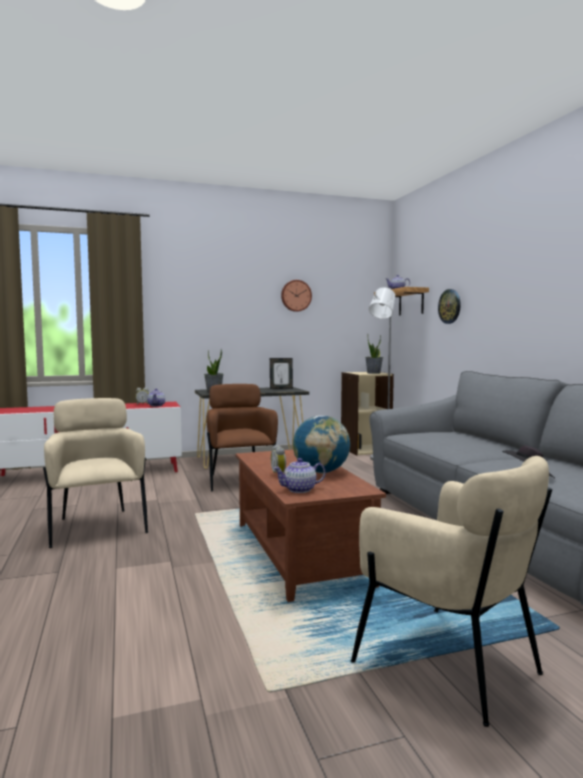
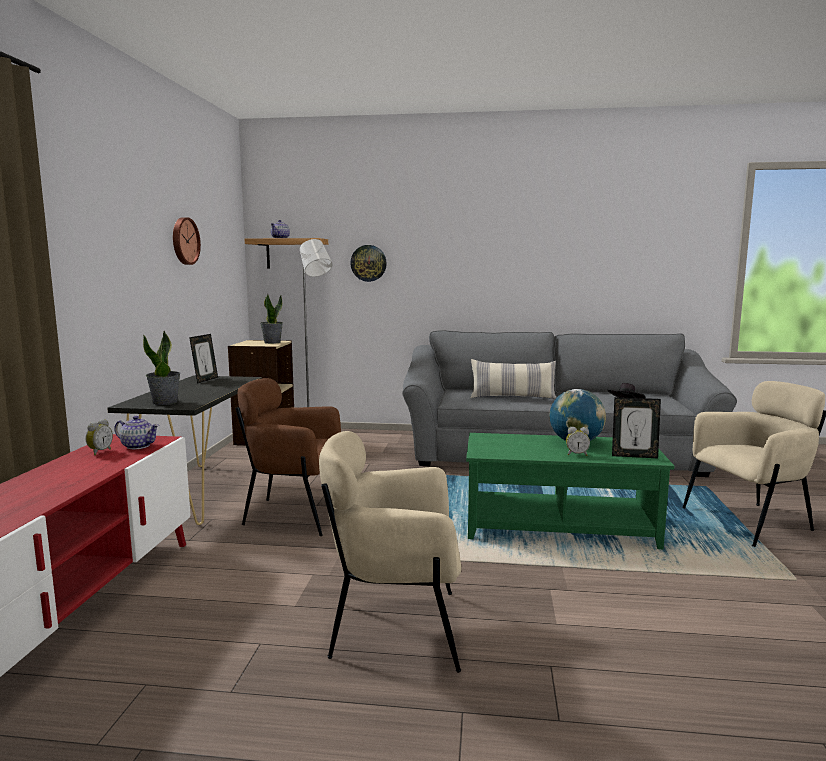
camera: 65 degrees left, 5 degrees up
brown coffee table [236,450,386,602] -> green coffee table [466,433,674,549]
teapot [273,458,326,493] -> picture frame [612,397,661,458]
none -> pillow [471,359,556,399]

